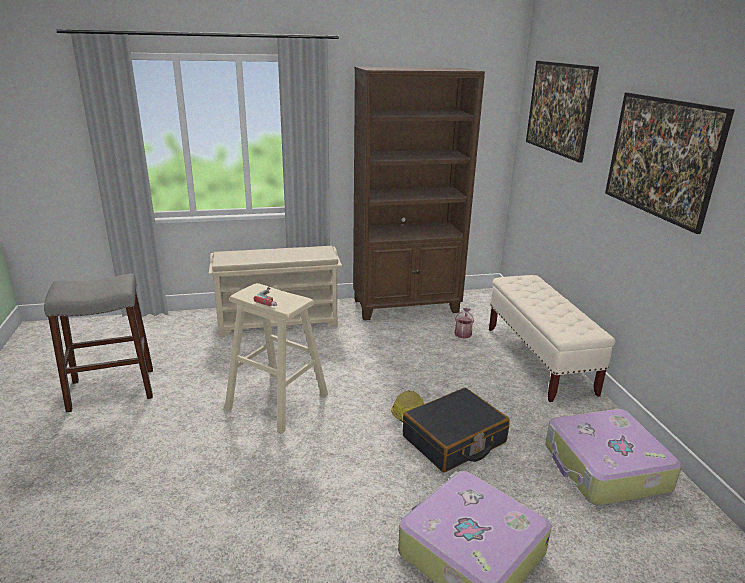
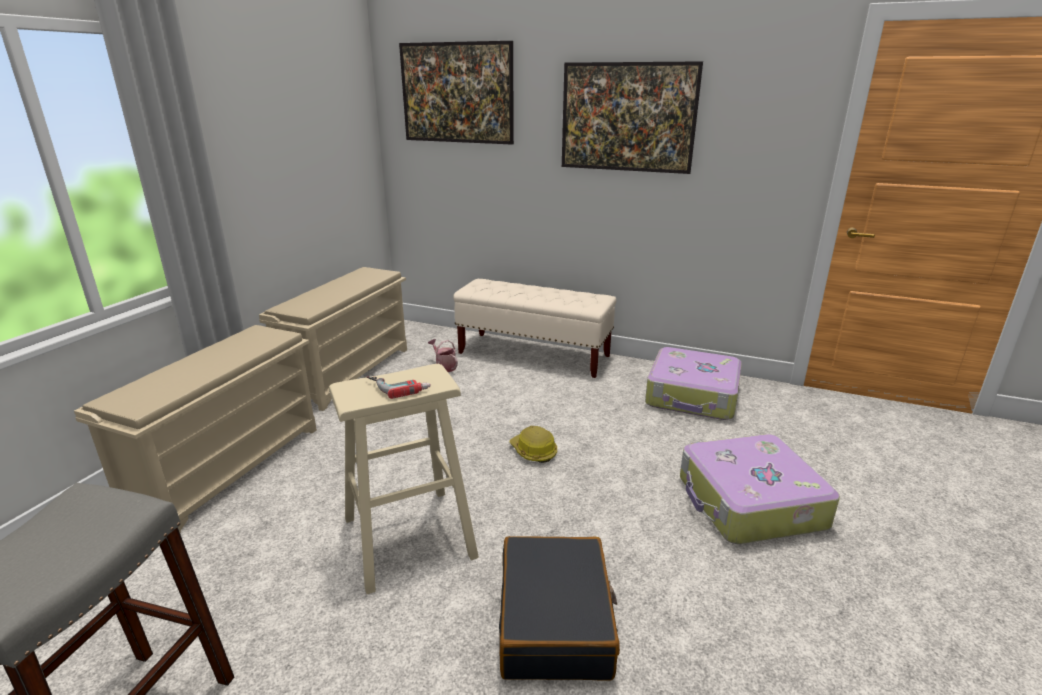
camera: 55 degrees left, 0 degrees up
brown bookcase [353,67,485,320] -> beige shoe rack [259,267,407,411]
black suitcase [403,388,510,472] -> black suitcase moved to [499,536,620,681]

